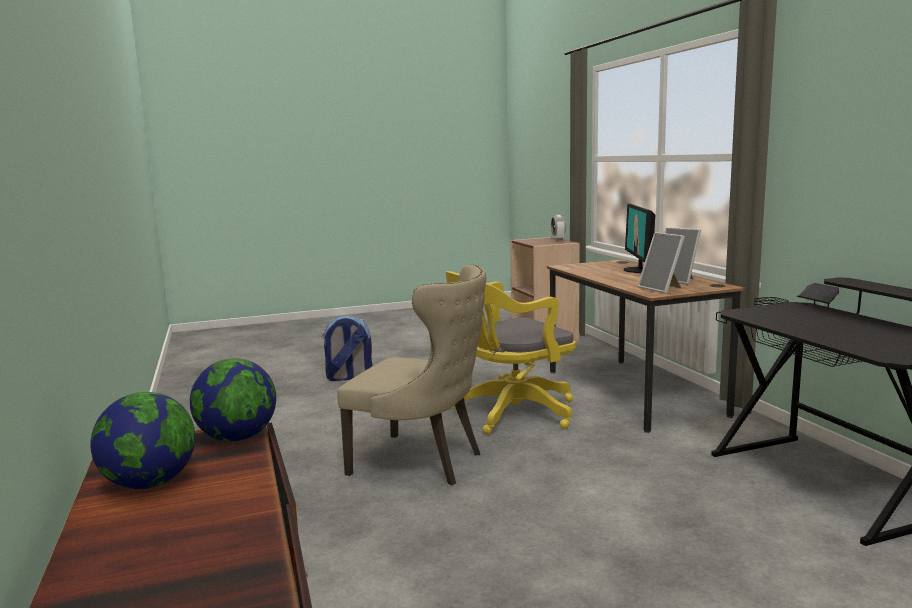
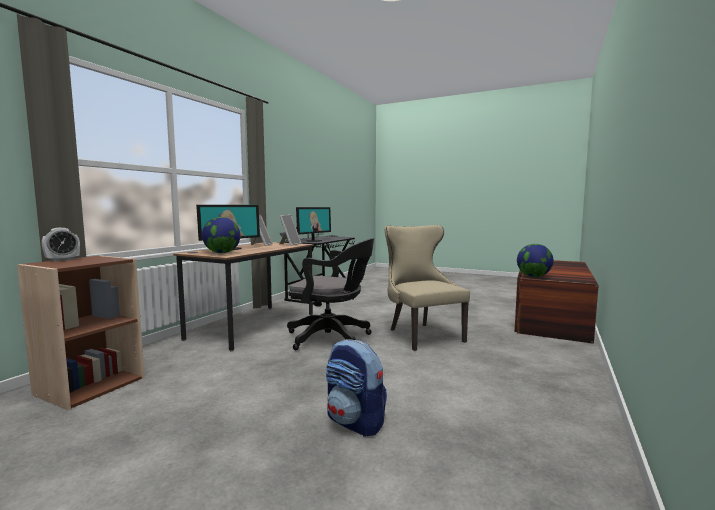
camera: 135 degrees left, 5 degrees down
globe [90,392,195,489] -> globe moved to [202,217,240,253]
yellow office chair [445,271,576,434] -> black office chair [287,238,374,350]
none -> monitor [296,207,331,242]

